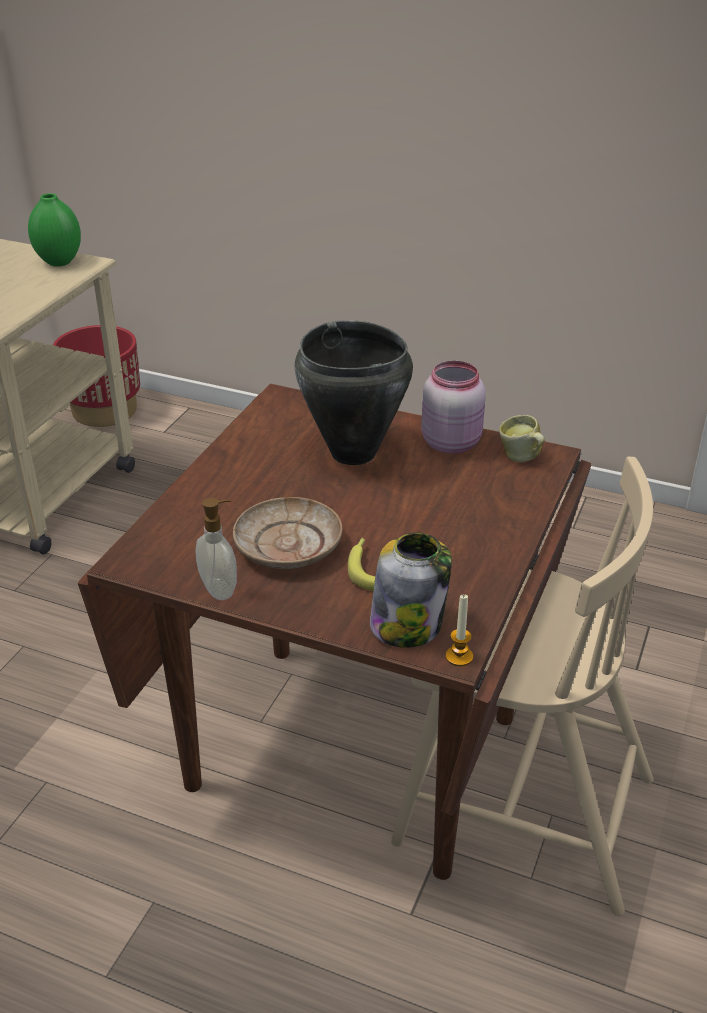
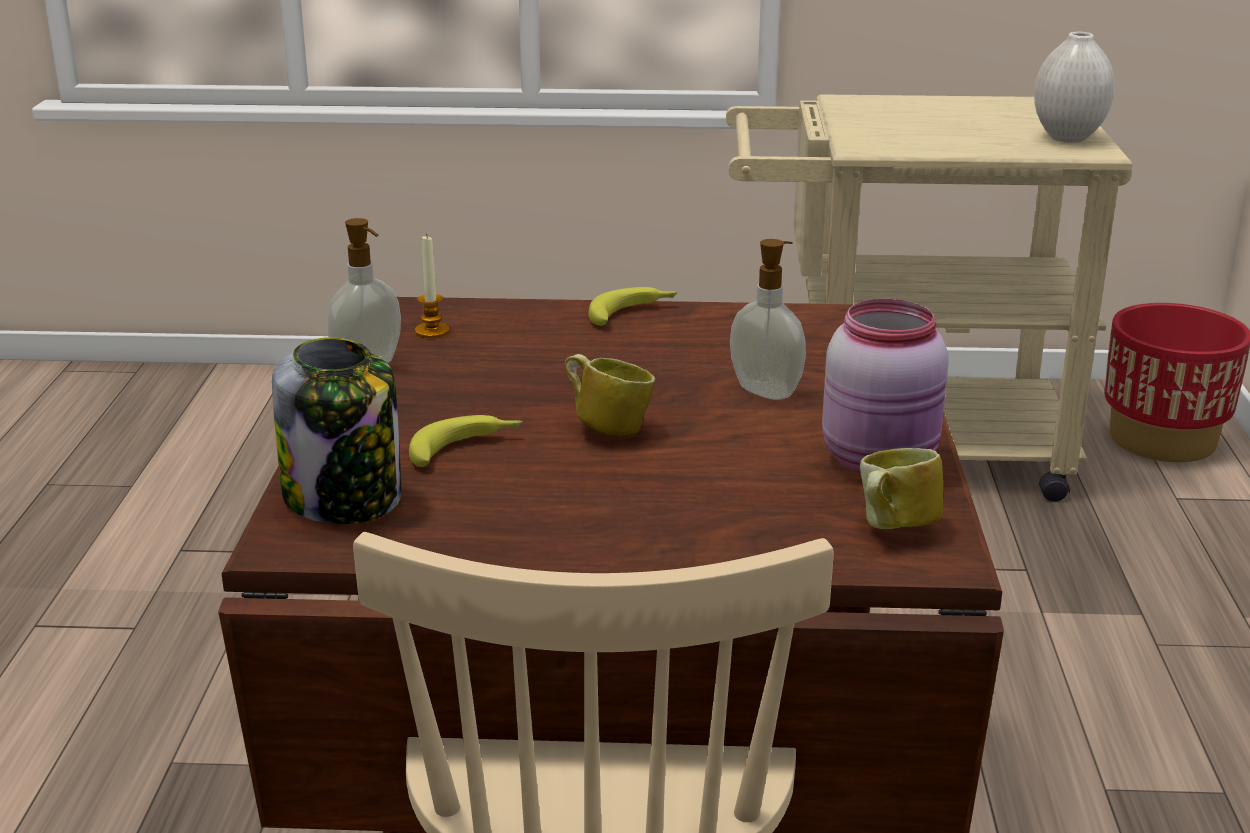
camera: 70 degrees right, 10 degrees down
green vase [28,193,81,267] -> white vase [1034,32,1115,143]
beige plate [233,497,342,569] -> none
black cooking pot [295,320,413,465] -> soap dispenser [730,239,806,400]
candle [446,594,473,666] -> candle moved to [415,236,450,338]
none -> mug [565,354,655,437]
none -> banana [589,287,678,326]

